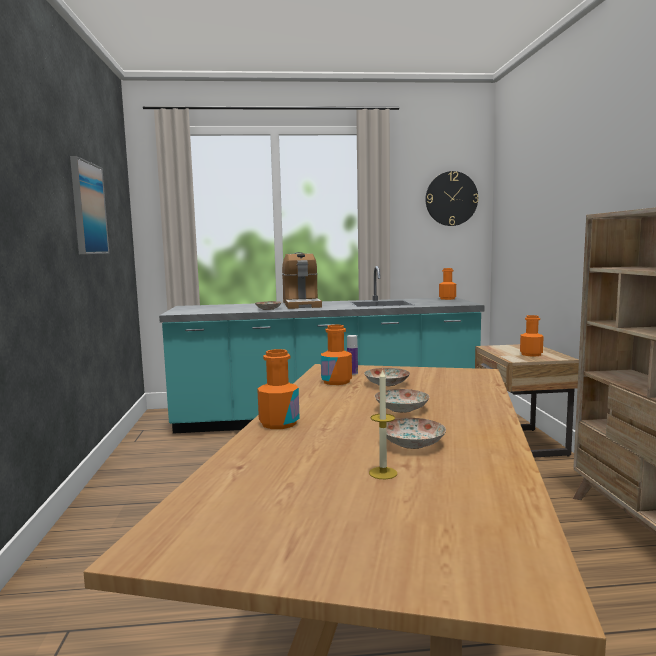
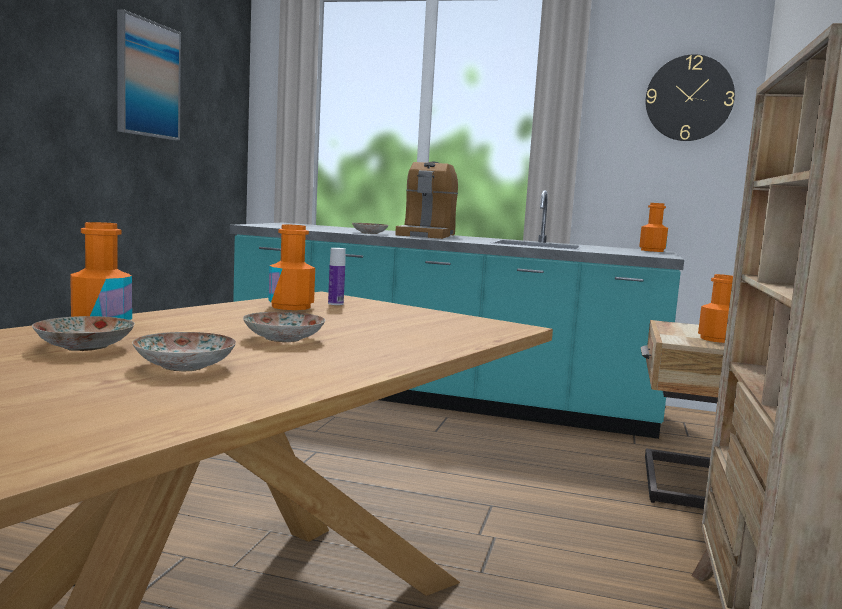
camera: 20 degrees right, 0 degrees up
plate [364,368,410,387] -> plate moved to [32,316,135,351]
candle [369,369,397,479] -> none

